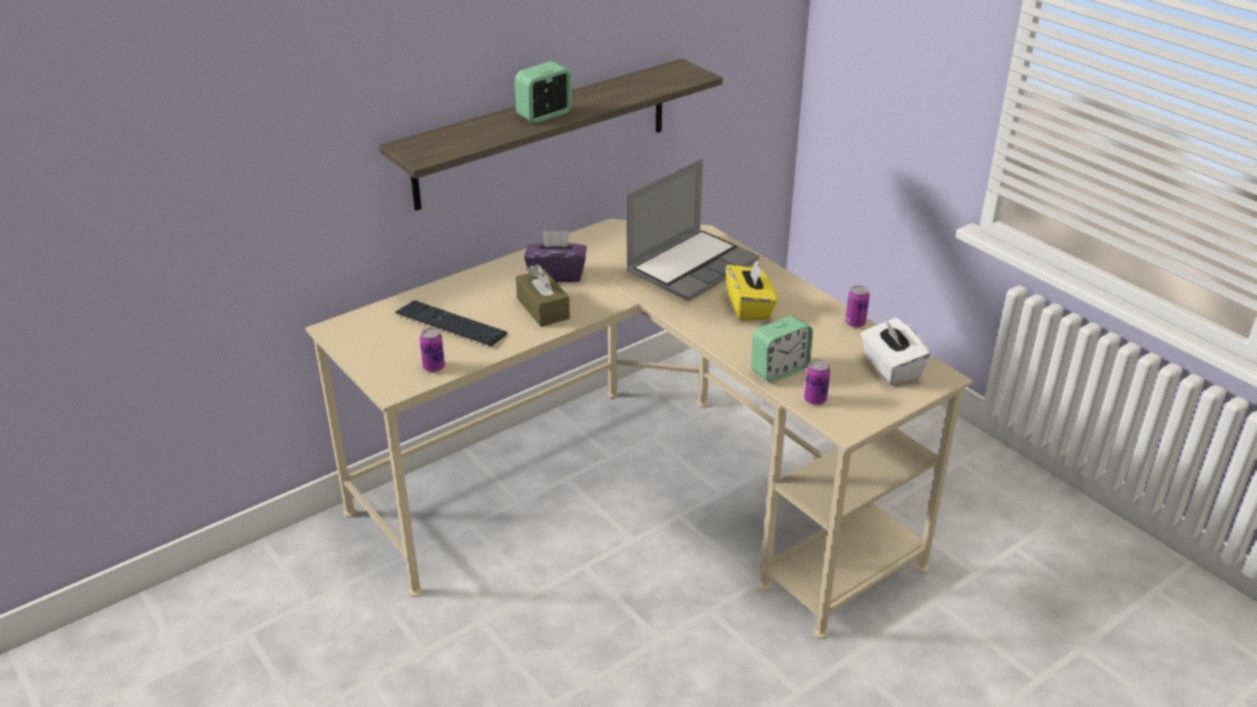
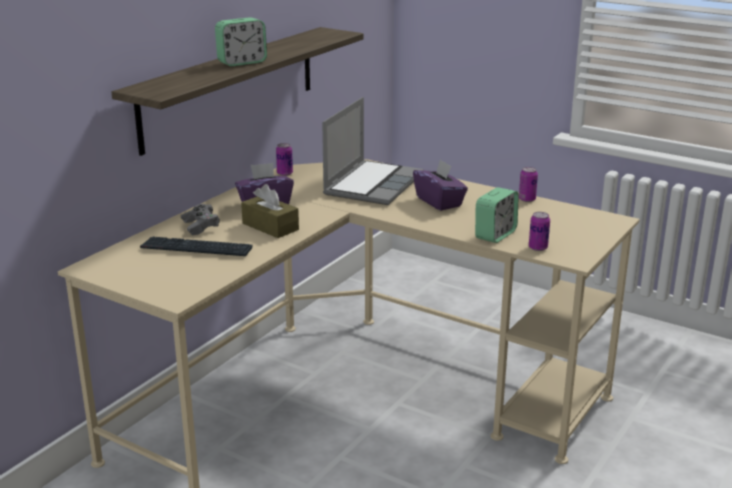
camera: 20 degrees left, 10 degrees down
can [420,328,445,372] -> can moved to [276,143,293,176]
alarm clock [515,61,572,123] -> alarm clock turned 150 degrees counterclockwise [215,17,267,67]
yellow tissue box [726,259,777,321] -> purple tissue box [413,159,468,211]
white tissue box [861,318,931,385] -> none
none -> grey game controller [181,204,220,235]

